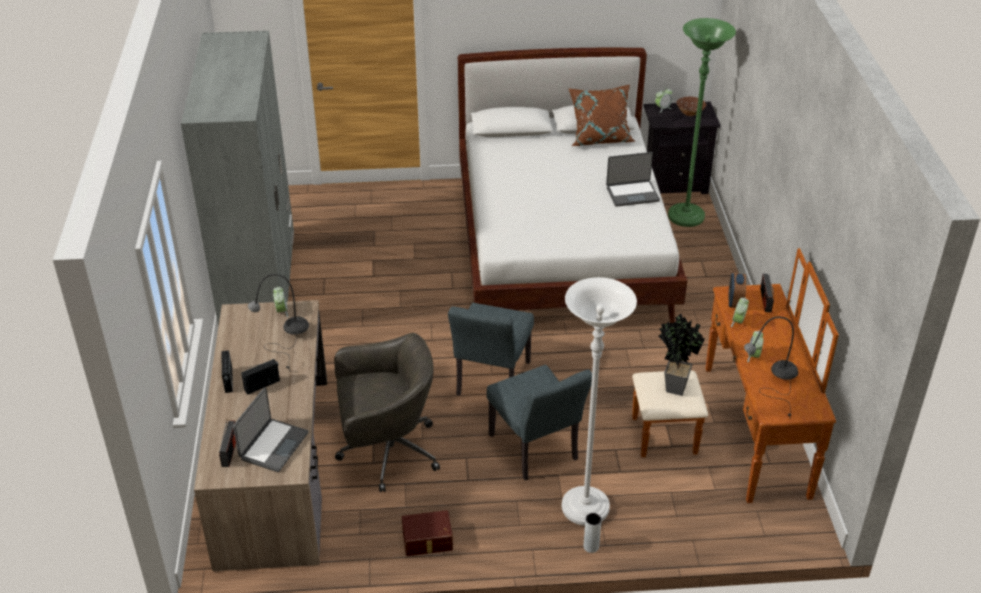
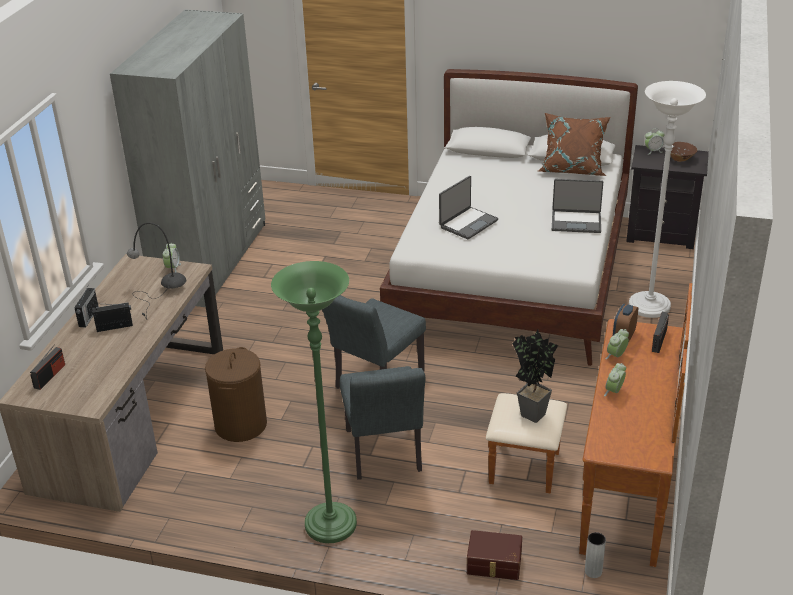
camera: 20 degrees right, 5 degrees down
laptop [233,387,309,472] -> laptop moved to [439,176,498,239]
grey office chair [334,333,440,492] -> brown laundry basket [205,347,267,442]
brown storage box [402,510,453,556] -> brown storage box moved to [467,530,522,580]
white floor lamp [562,277,637,526] -> white floor lamp moved to [629,81,706,318]
grey vase [584,513,602,553] -> grey vase moved to [585,532,606,578]
green floor lamp [668,18,736,227] -> green floor lamp moved to [271,261,357,543]
grey table lamp [744,317,798,419] -> none

